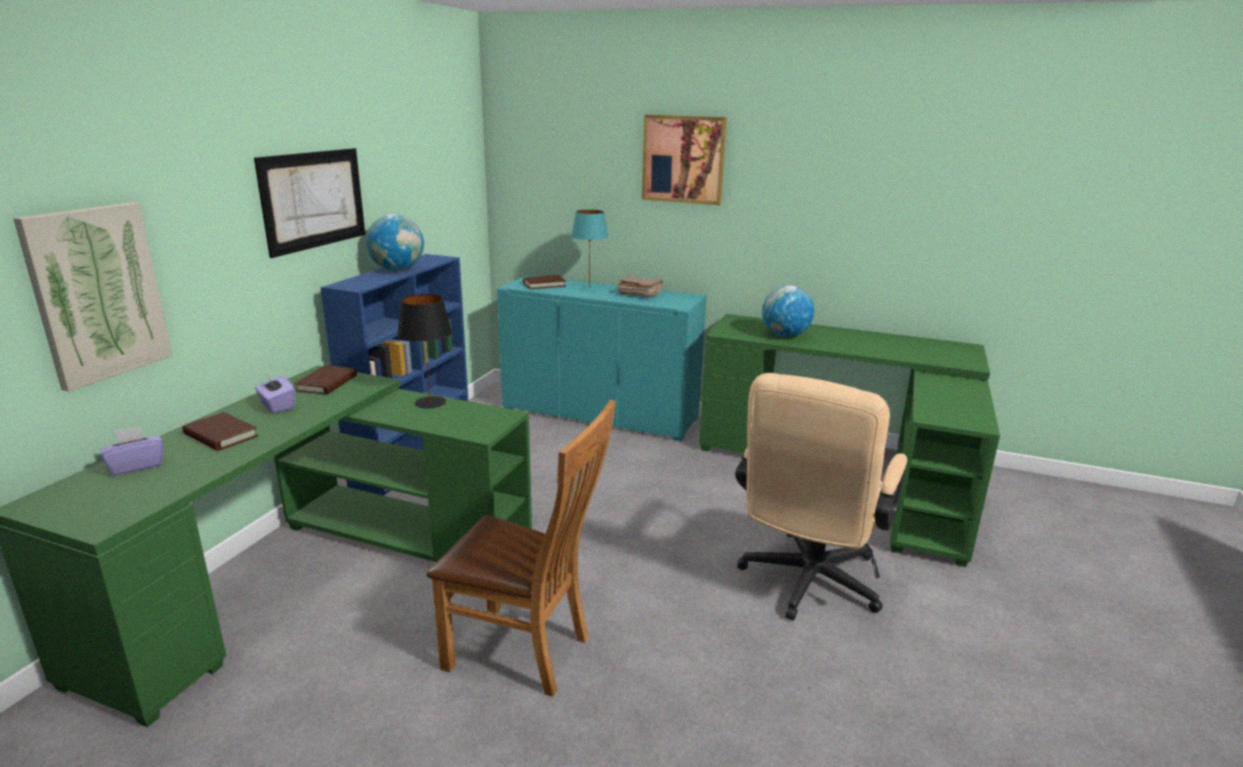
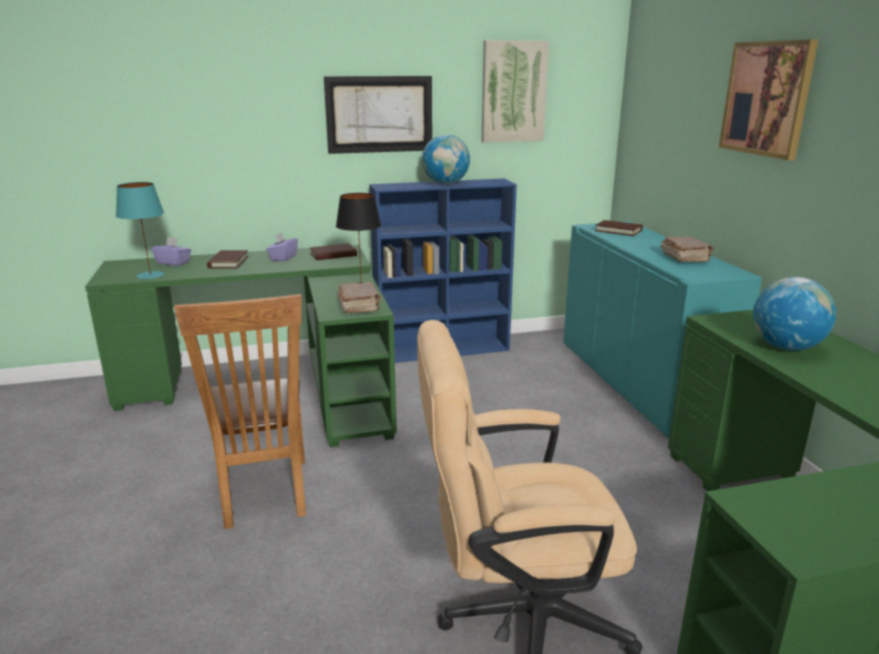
camera: 55 degrees right, 0 degrees up
picture [13,202,173,392] -> picture moved to [482,40,549,143]
turquoise table lamp [571,210,608,291] -> turquoise table lamp moved to [116,182,164,279]
none -> brown book [337,282,381,313]

